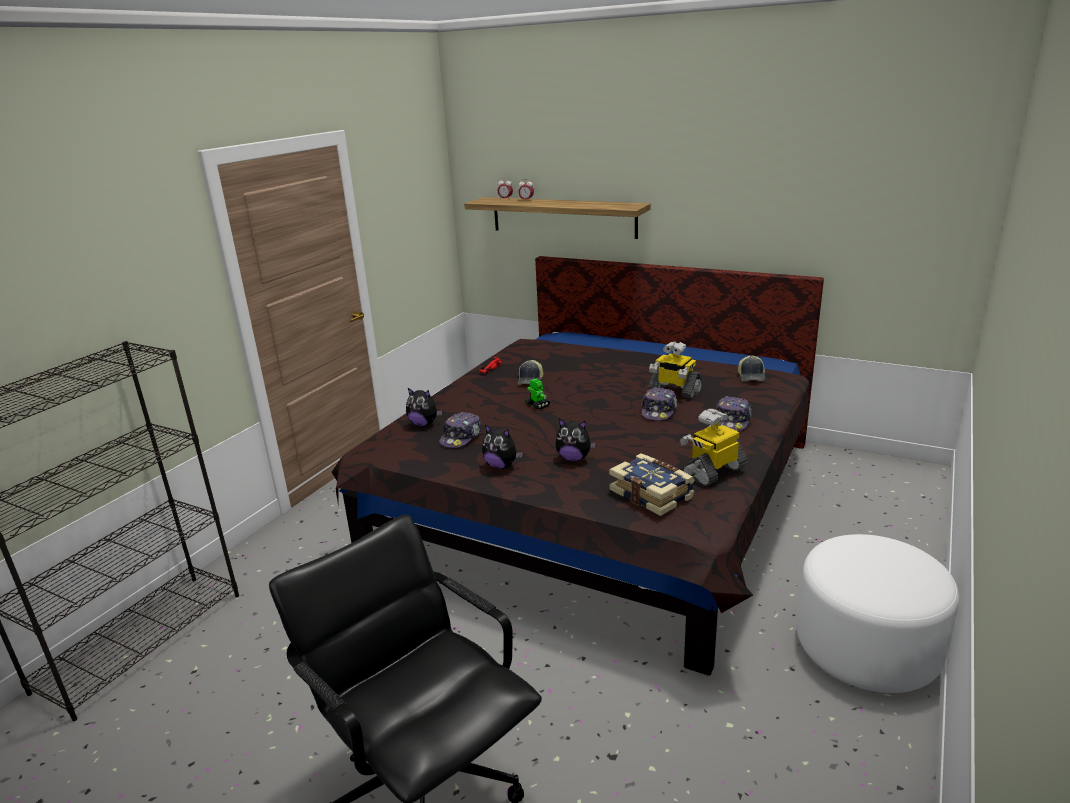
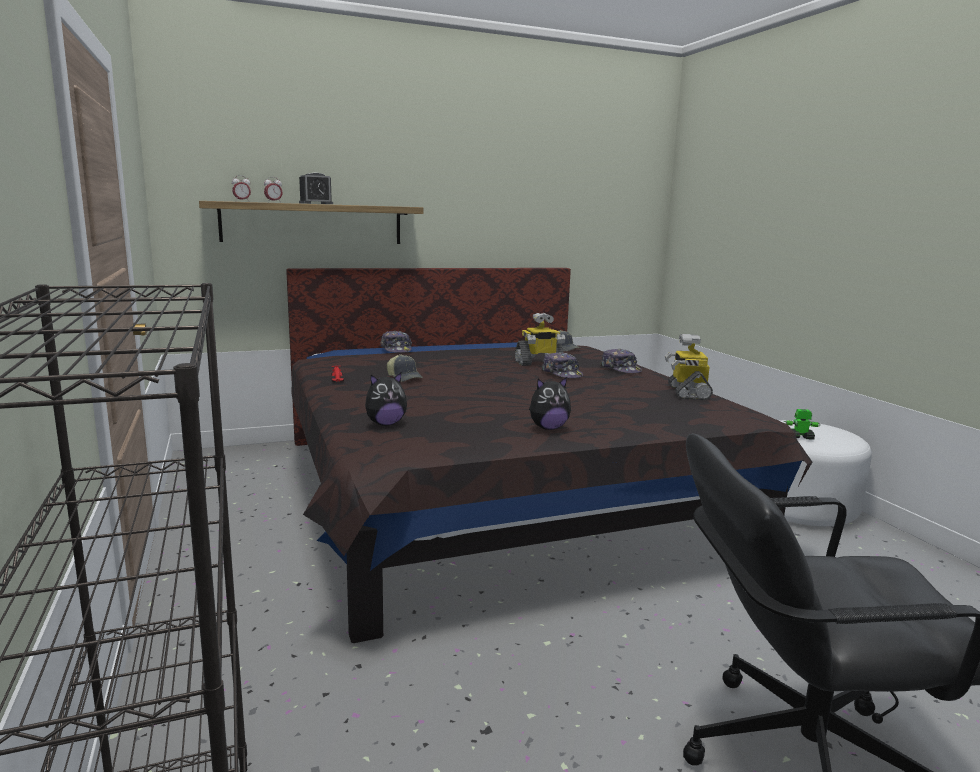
camera: 50 degrees left, 10 degrees down
cap [439,412,481,448] -> cap moved to [380,331,412,353]
toy robot [525,379,550,409] -> toy robot moved to [784,409,821,440]
plush toy [556,419,596,461] -> none
book [609,453,695,516] -> none
none -> alarm clock [299,173,333,204]

